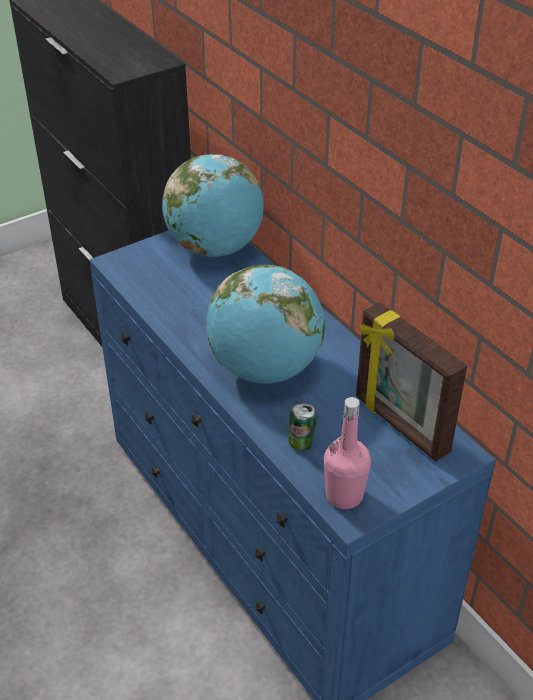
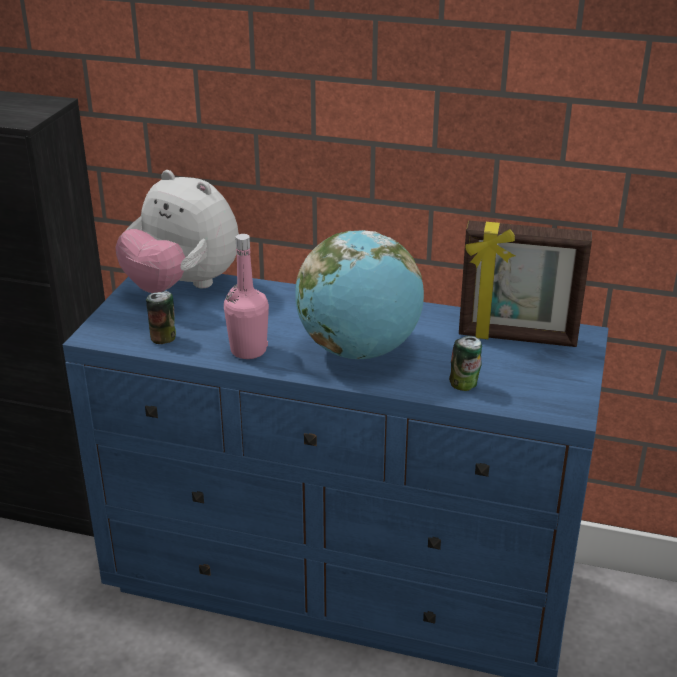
camera: 40 degrees left, 10 degrees down
globe [162,154,264,257] -> plush toy [116,170,239,293]
pink bottle [324,397,371,509] -> pink bottle moved to [224,234,269,359]
none -> can [146,291,176,344]

